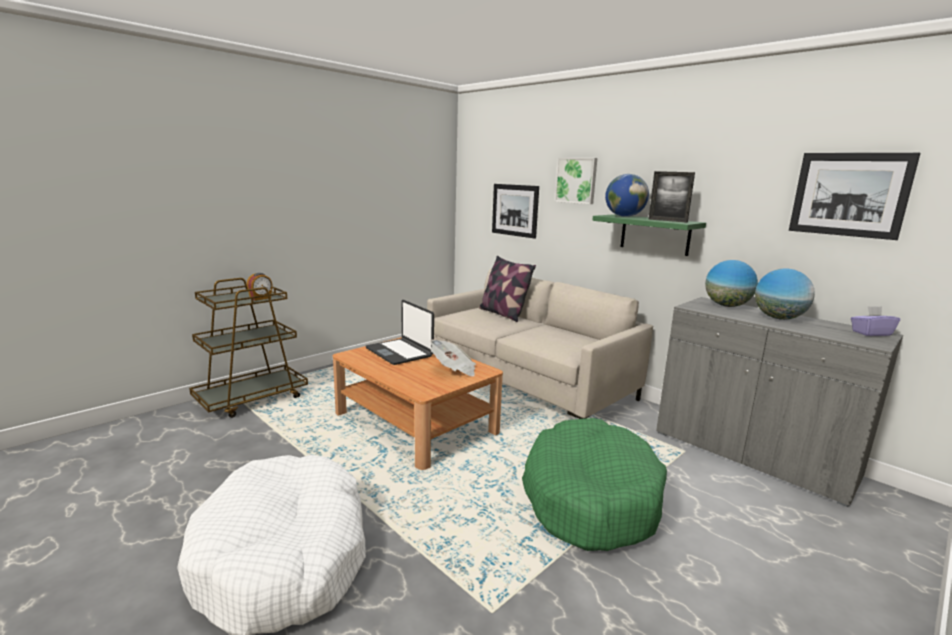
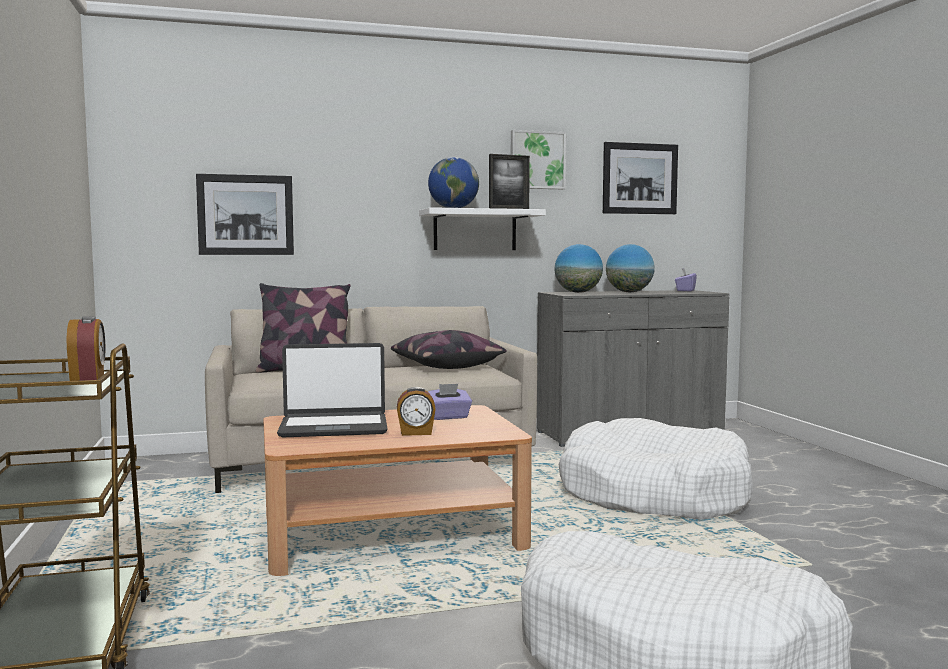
camera: 60 degrees left, 10 degrees down
newspaper [431,339,476,377] -> purple tissue box [428,384,472,420]
green dog bed [522,418,667,551] -> white dog bed [559,418,753,519]
picture [554,158,597,204] -> picture moved to [511,130,566,189]
green shelf [592,214,706,256] -> white shelf [419,207,546,250]
none -> pillow [391,330,507,369]
none -> alarm clock [397,387,436,436]

